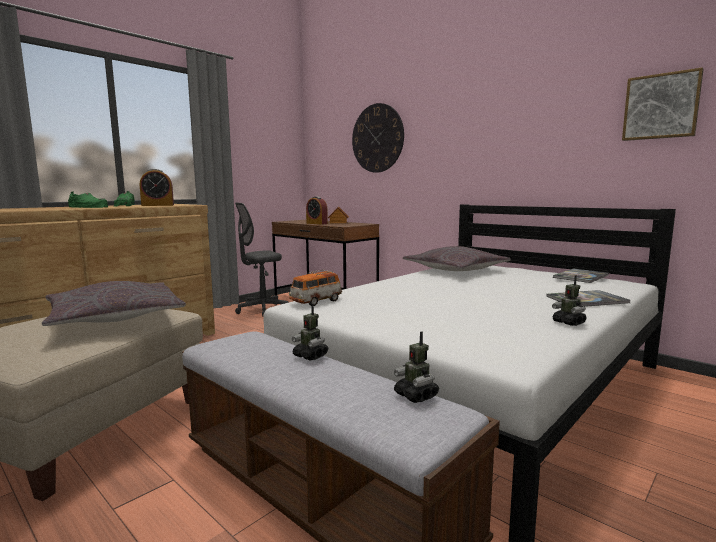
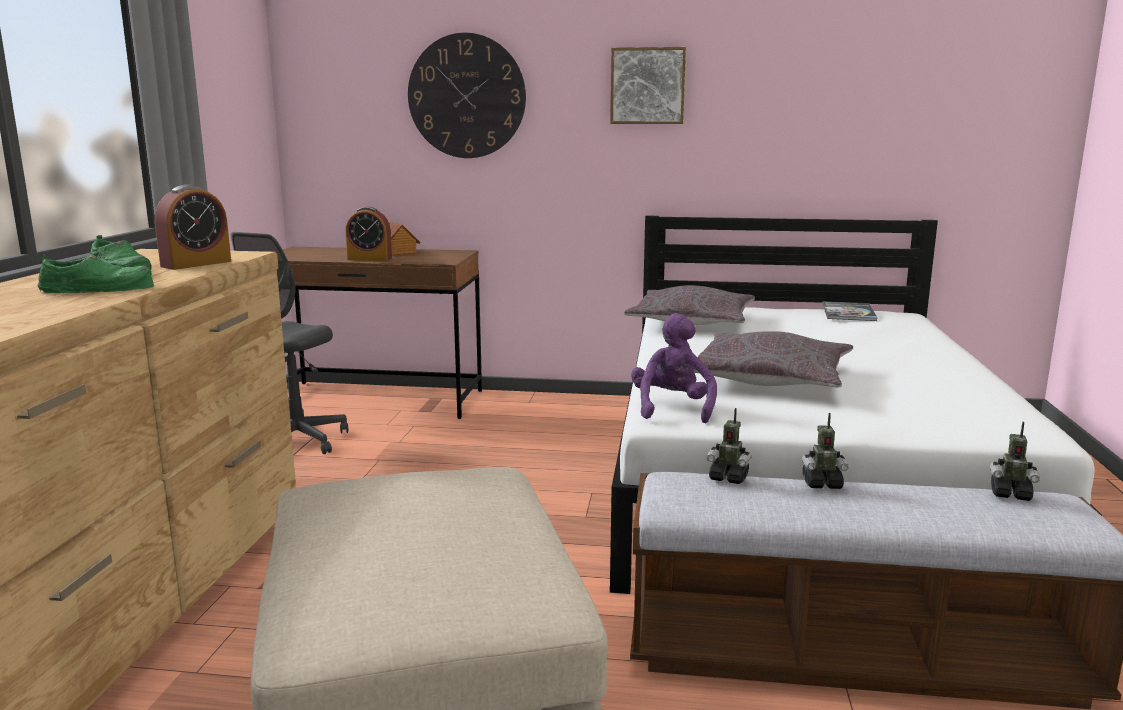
camera: 35 degrees left, 5 degrees up
grey pillow [42,281,186,326] -> grey pillow moved to [693,331,853,388]
toy car [289,270,342,306] -> purple plush toy [631,313,717,423]
book [546,290,630,307] -> none
toy robot [552,275,587,326] -> toy robot moved to [707,408,752,484]
picture [622,67,704,141] -> picture moved to [610,47,686,124]

